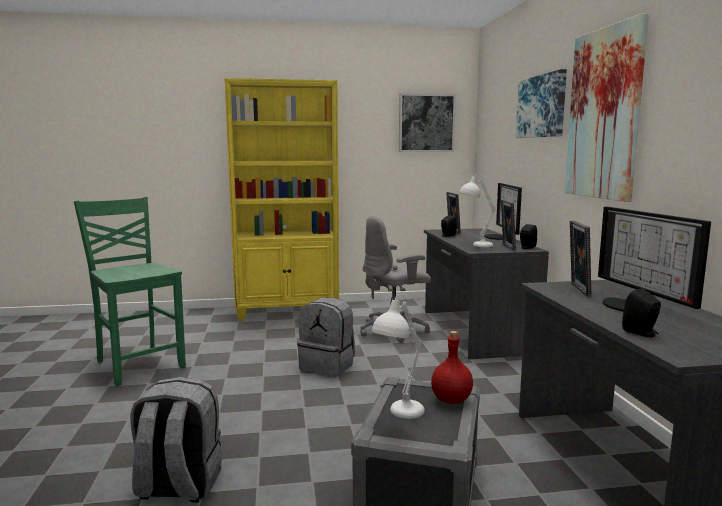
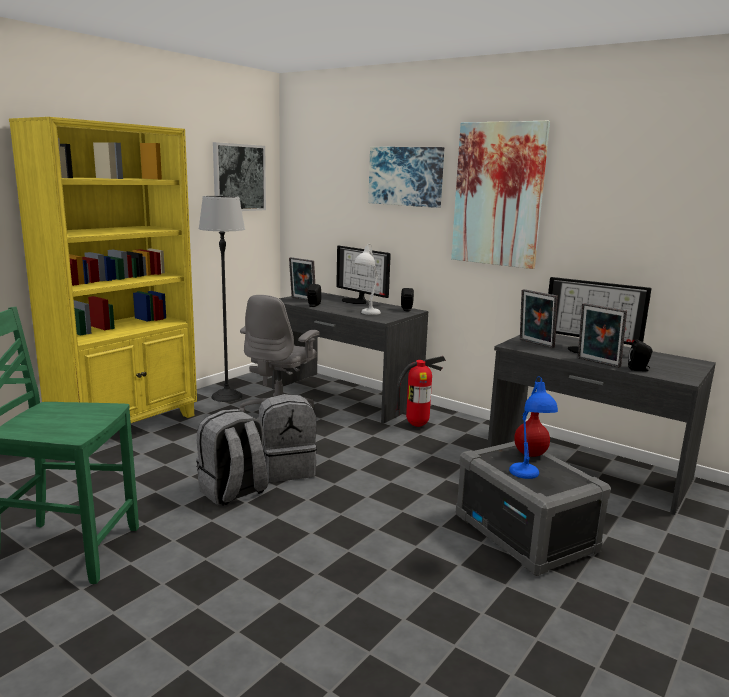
camera: 45 degrees left, 5 degrees up
grey backpack [130,377,222,503] -> grey backpack moved to [196,409,268,506]
white table lamp [372,295,425,419] -> blue table lamp [509,377,558,479]
picture frame [501,200,516,251] -> picture frame moved to [578,303,627,368]
none -> floor lamp [199,196,245,402]
none -> fire extinguisher [395,356,446,427]

